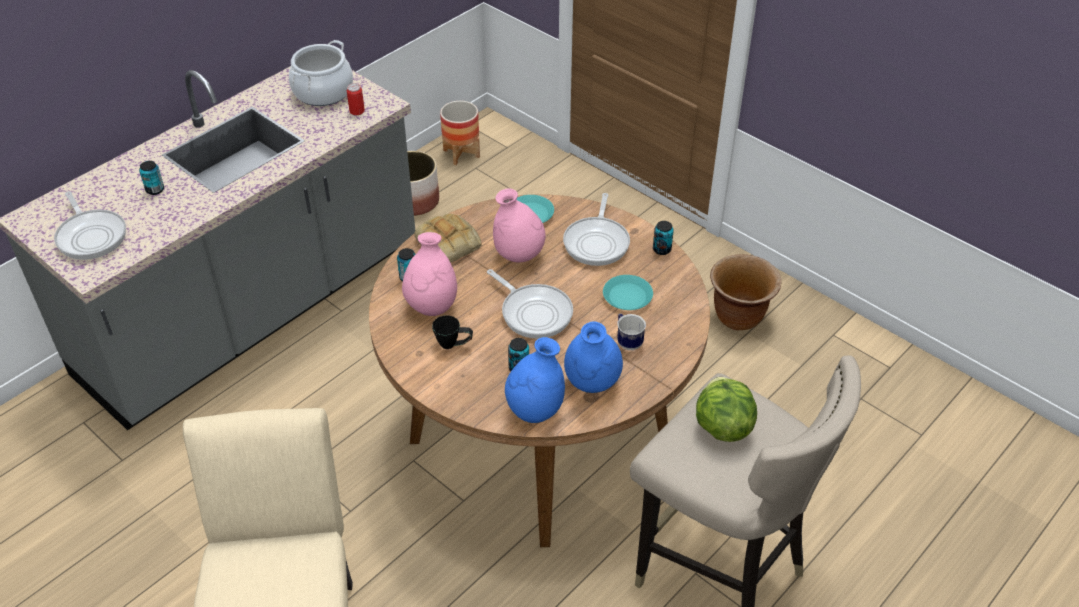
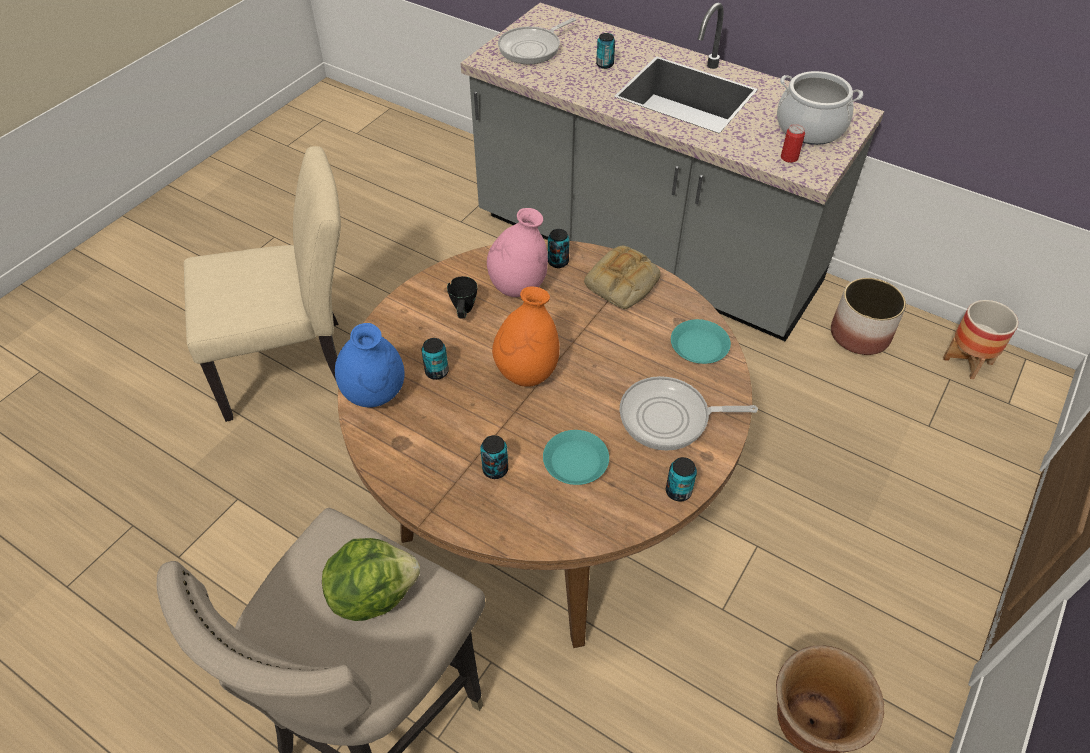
camera: 80 degrees right, 5 degrees up
frying pan [487,269,573,339] -> orange vase [492,287,559,387]
pink vase [493,188,546,262] -> none
blue vase [564,321,623,393] -> none
mug [617,314,646,350] -> can [480,435,508,479]

